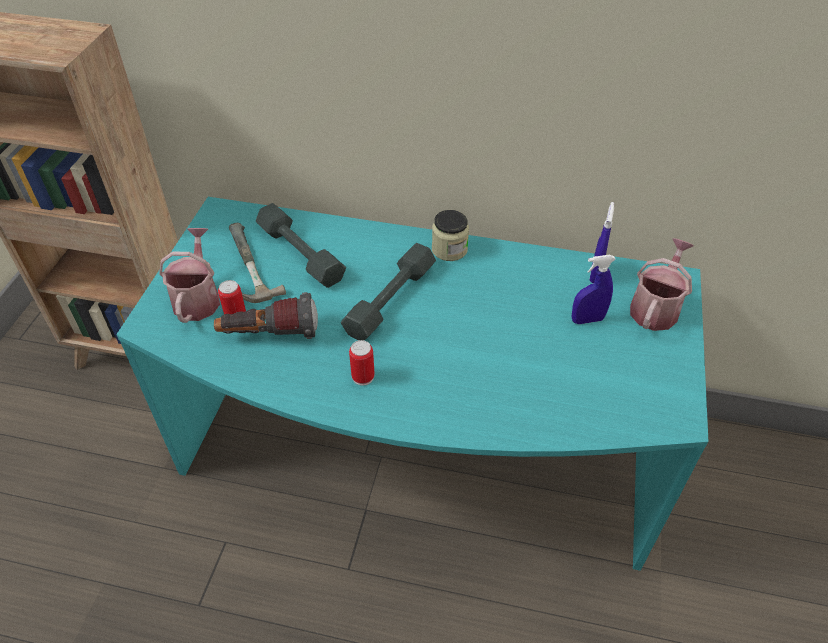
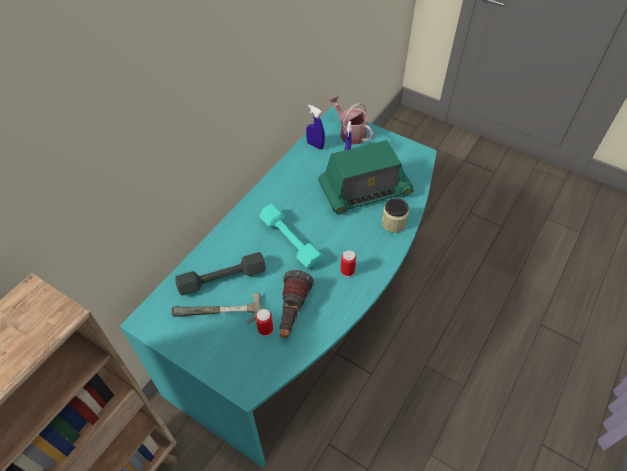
camera: 70 degrees left, 5 degrees up
watering can [159,228,220,323] -> none
grey dumbbell [341,243,436,340] -> turquoise dumbbell [259,204,324,270]
jar [432,210,469,261] -> jar moved to [382,198,409,233]
none -> radio [318,140,414,215]

